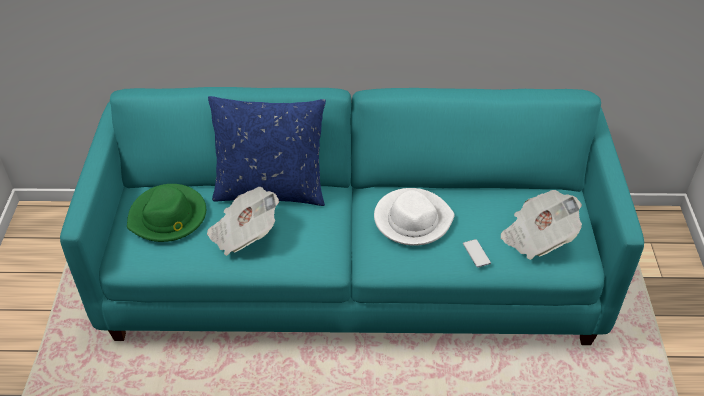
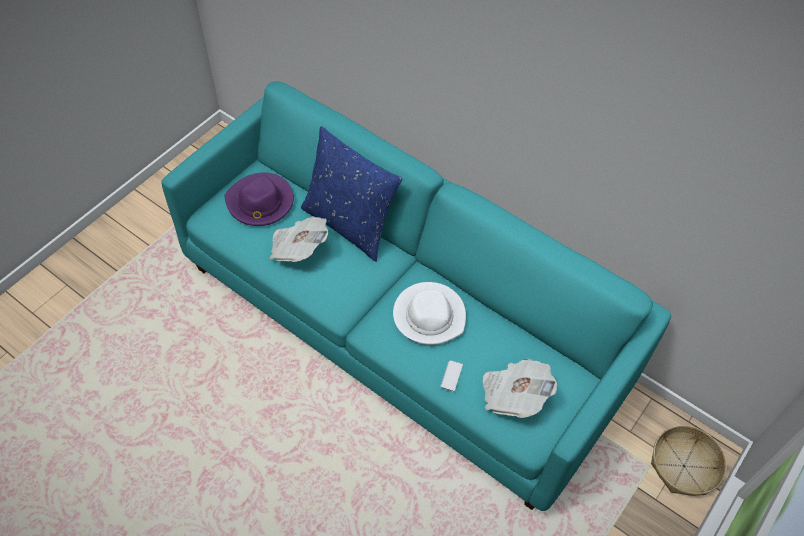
camera: 35 degrees right, 10 degrees up
green hat [127,184,206,242] -> purple hat [224,172,294,226]
none -> basket [651,425,727,496]

